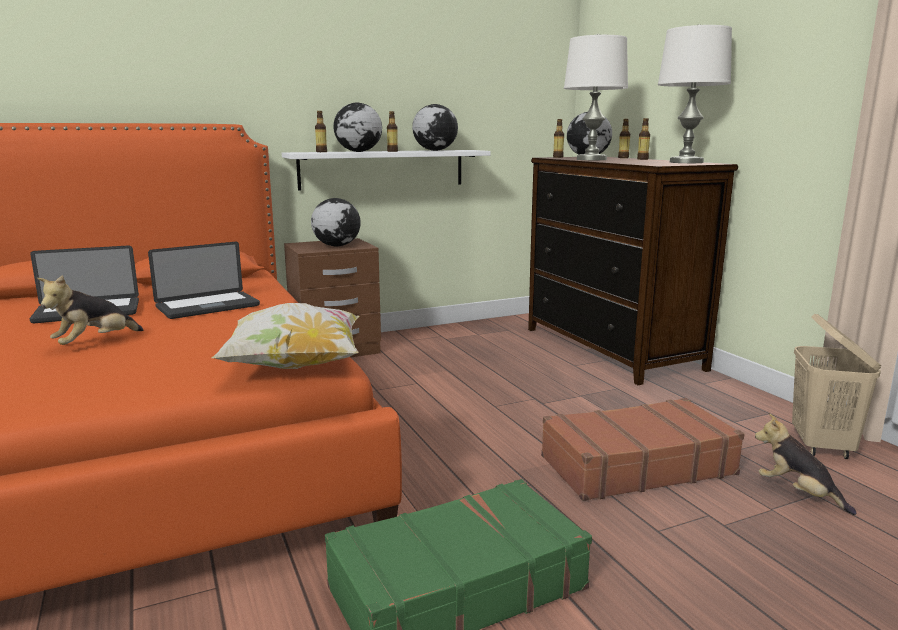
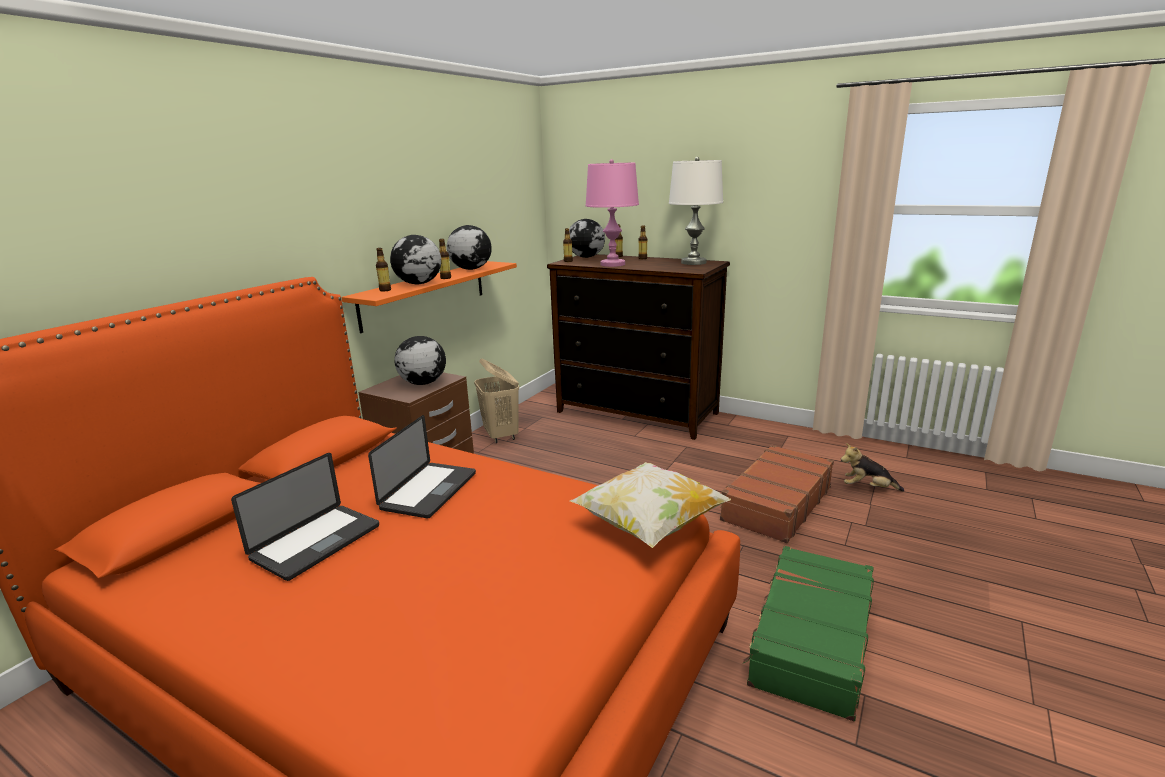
camera: 35 degrees left, 5 degrees up
plush toy [37,275,144,345] -> none
white shelf [282,150,491,191] -> orange shelf [341,261,517,333]
white table lamp [564,34,628,160] -> pink table lamp [586,159,639,267]
beige laundry basket [792,314,881,459] -> beige laundry basket moved to [474,359,519,443]

